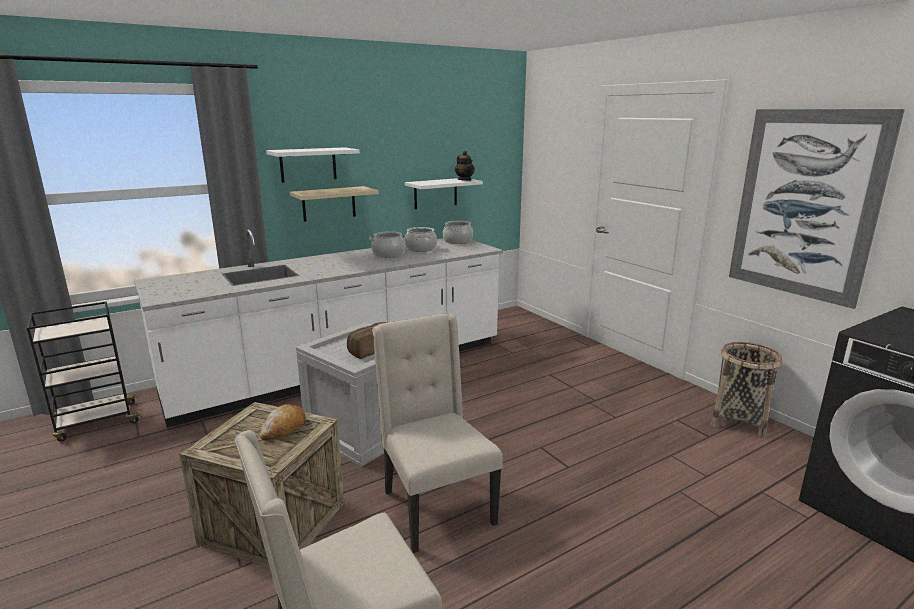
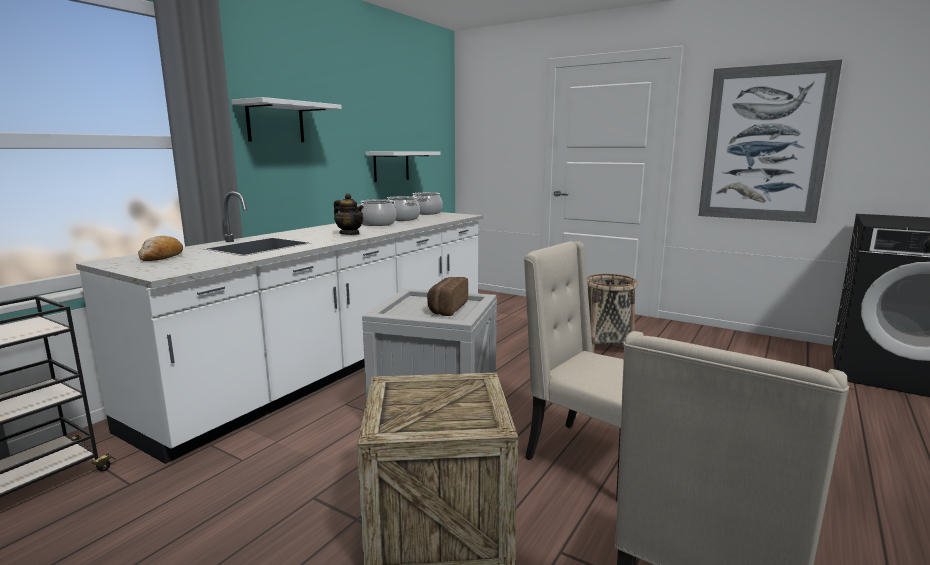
camera: 25 degrees left, 5 degrees down
bread [260,404,305,440] -> bread moved to [138,236,183,261]
beige shelf [290,186,379,222] -> none
teapot [455,151,475,181] -> teapot moved to [334,193,364,235]
basket [710,342,783,438] -> basket moved to [587,274,638,353]

